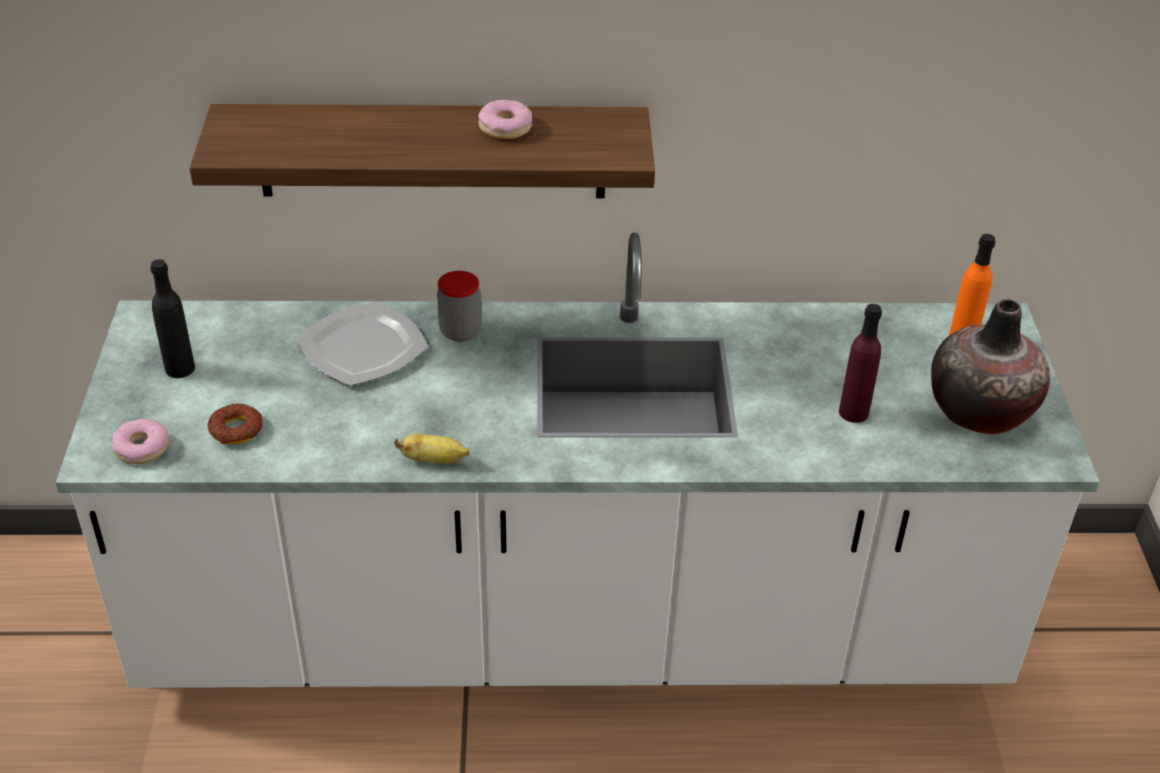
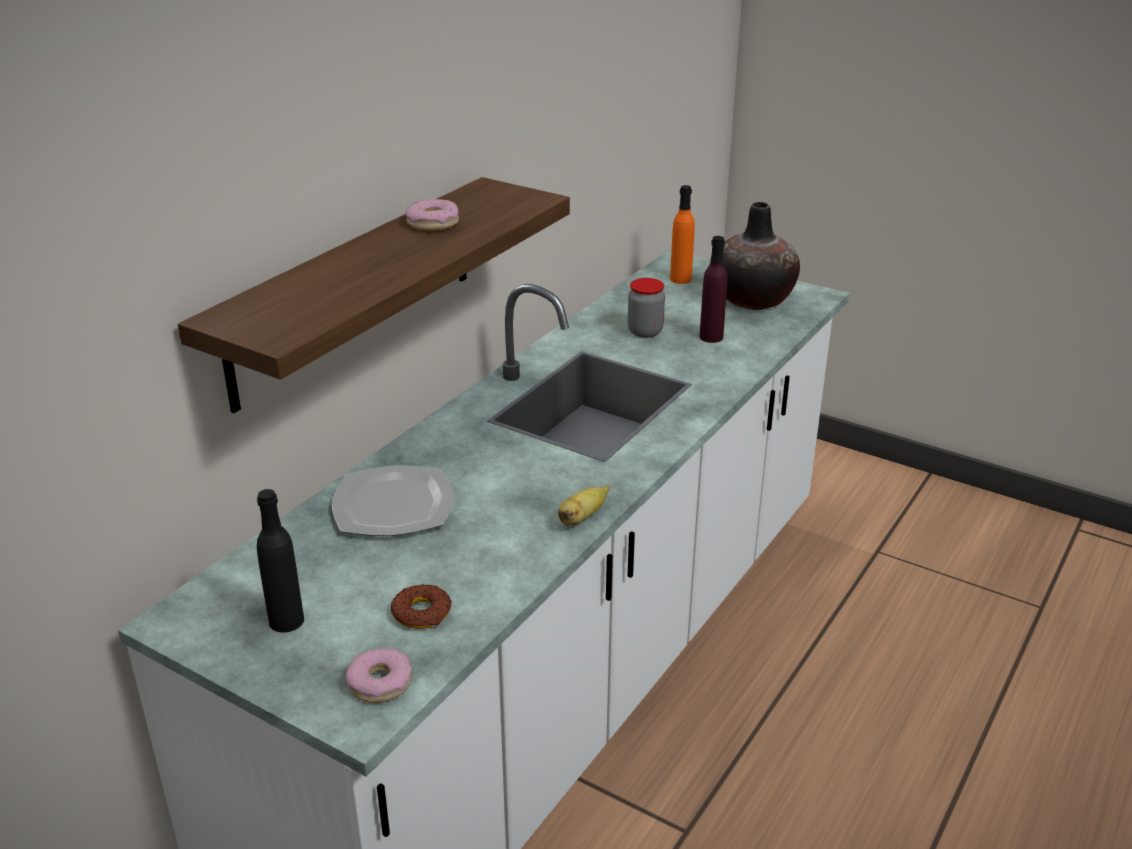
camera: 55 degrees left, 10 degrees down
jar [437,271,482,342] -> jar moved to [628,278,665,338]

